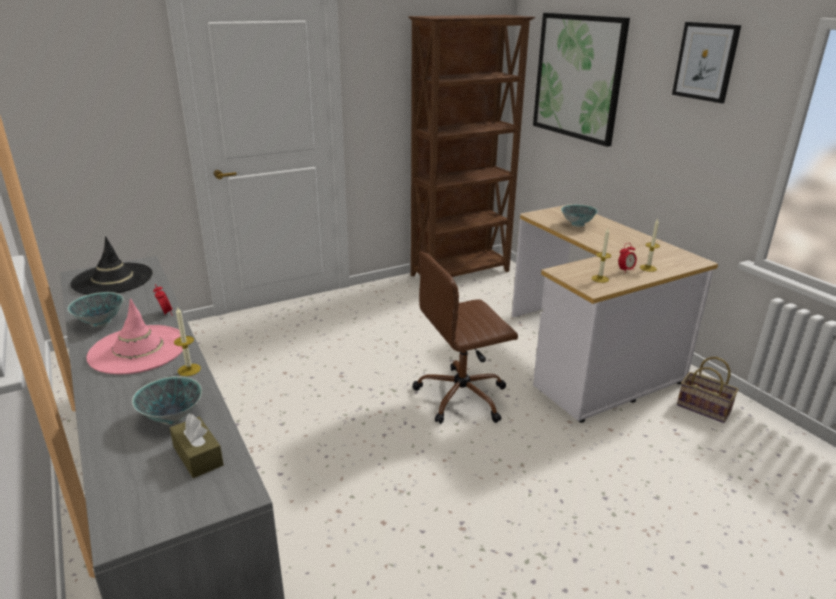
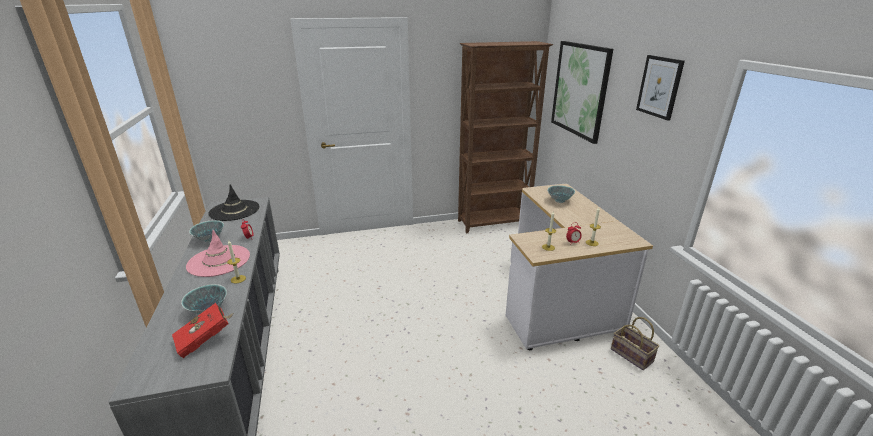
camera: 15 degrees right, 0 degrees up
brown tissue box [170,414,224,478] -> red book [172,303,234,358]
brown office chair [412,251,518,424] -> none

